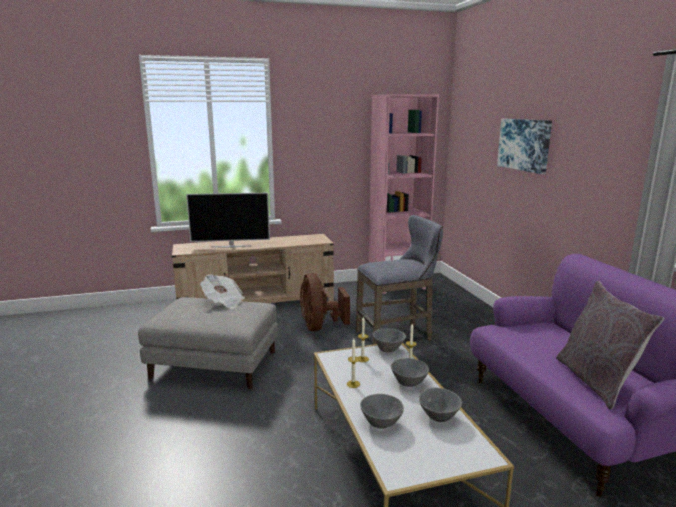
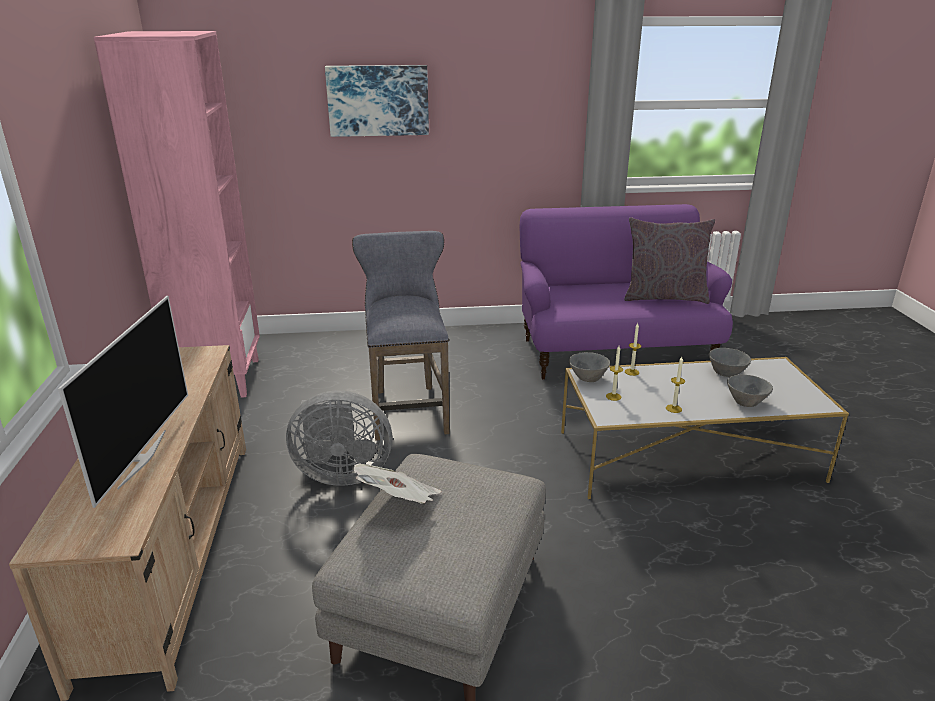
camera: 80 degrees left, 10 degrees up
brown fan [300,273,350,331] -> grey fan [286,390,393,486]
grey bowl [391,358,429,387] -> none

